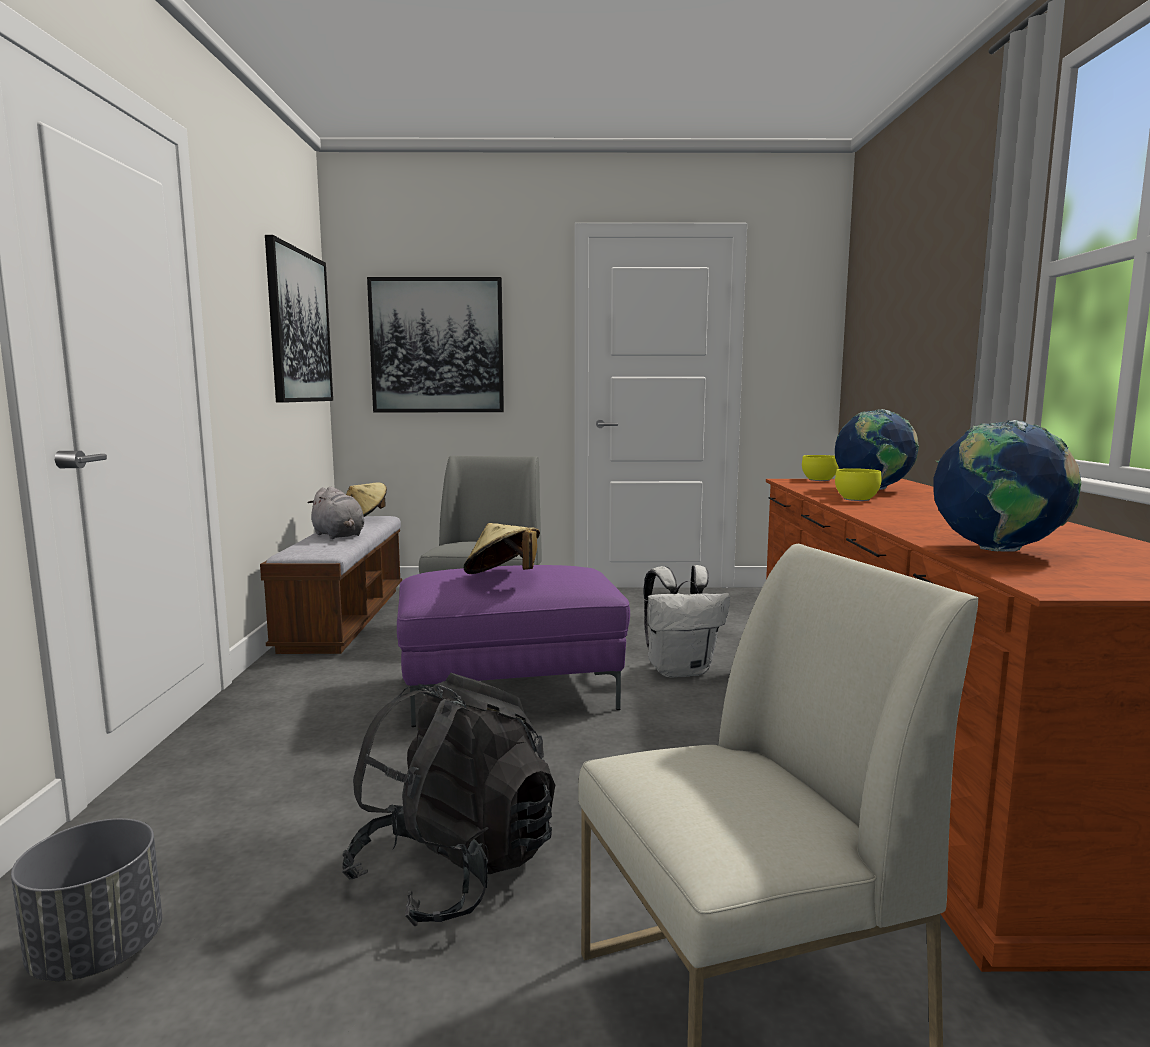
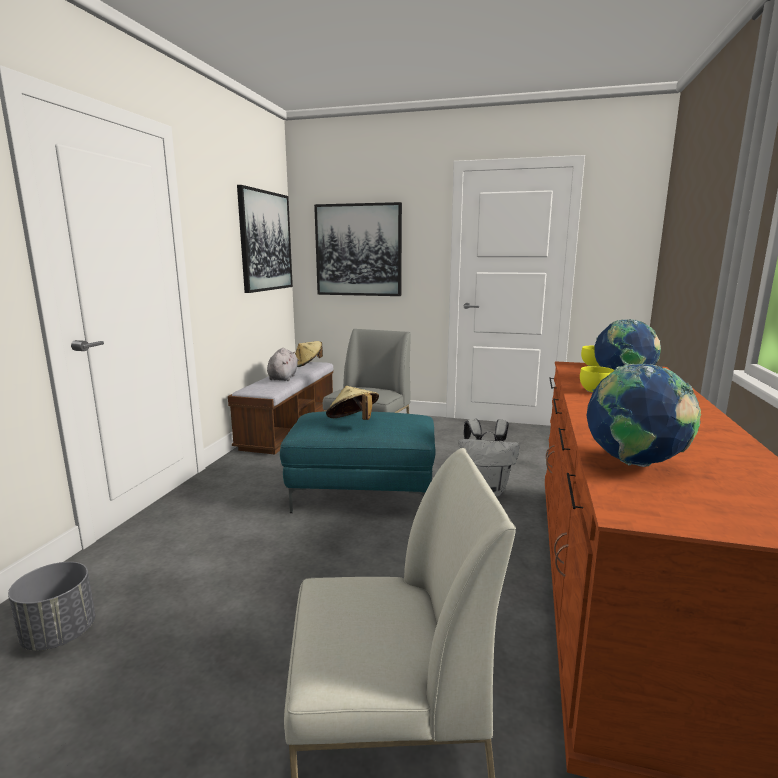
camera: 15 degrees right, 5 degrees up
grey plush toy [308,487,364,539] -> grey plush toy turned 150 degrees counterclockwise [267,348,299,381]
black backpack [342,673,555,927] -> none
purple ottoman [397,565,630,727] -> turquoise ottoman [280,411,435,513]

